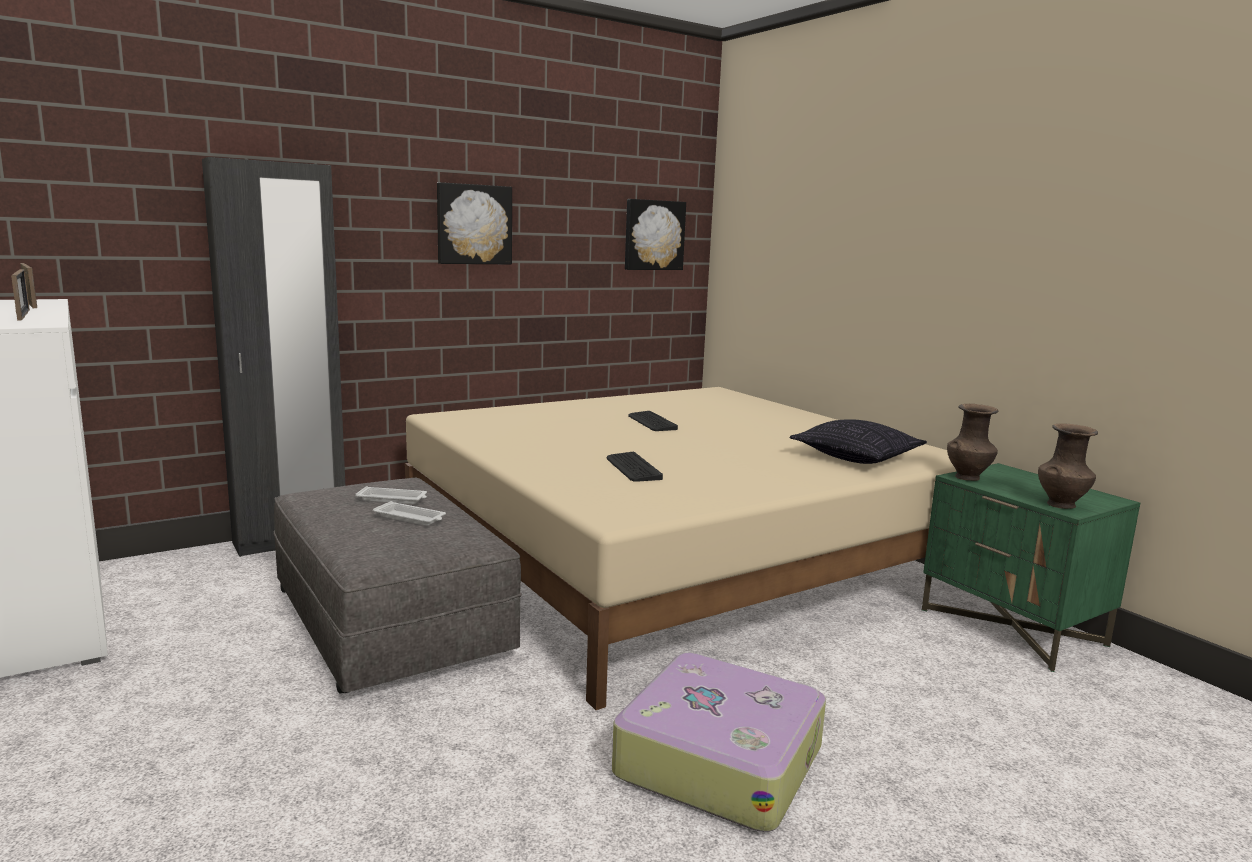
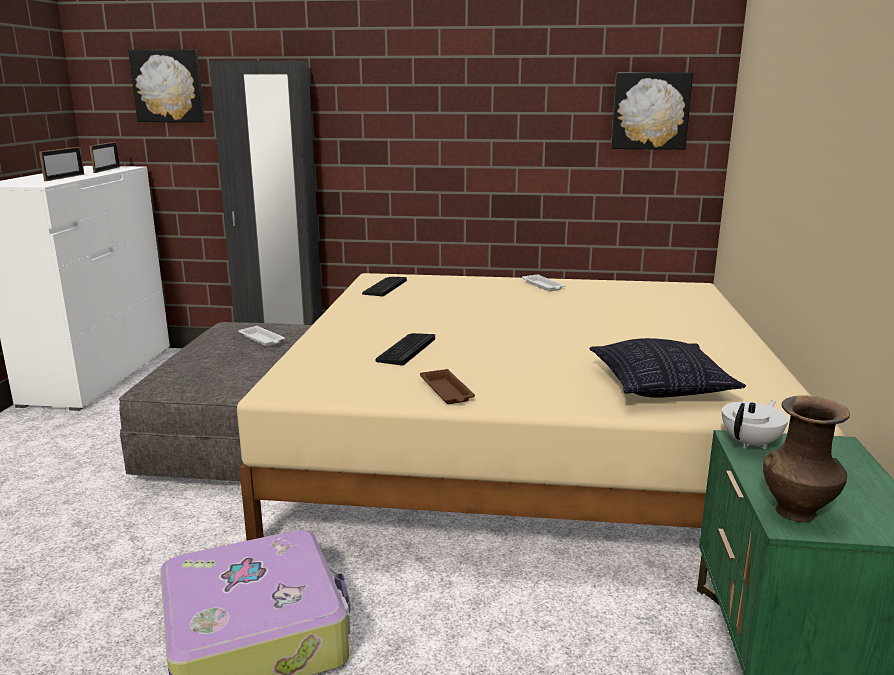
camera: 40 degrees right, 5 degrees up
white tray [373,501,446,526] -> white tray moved to [522,274,565,291]
picture [437,182,512,265] -> picture moved to [128,49,204,122]
keyboard [628,411,678,431] -> keyboard moved to [362,277,407,296]
brown vase [947,404,998,481] -> white teapot [722,400,788,449]
none -> brown tray [420,369,475,404]

